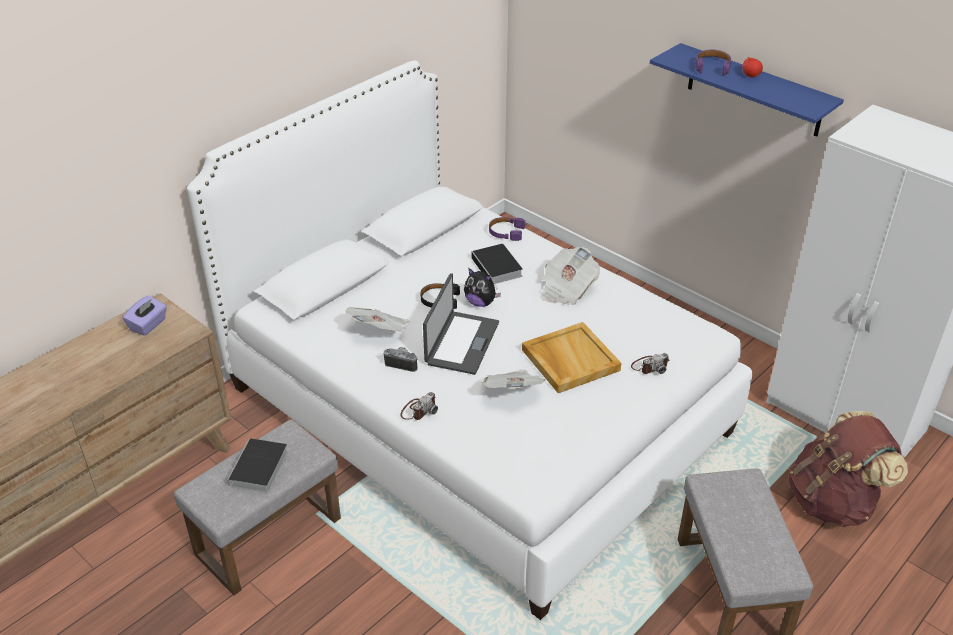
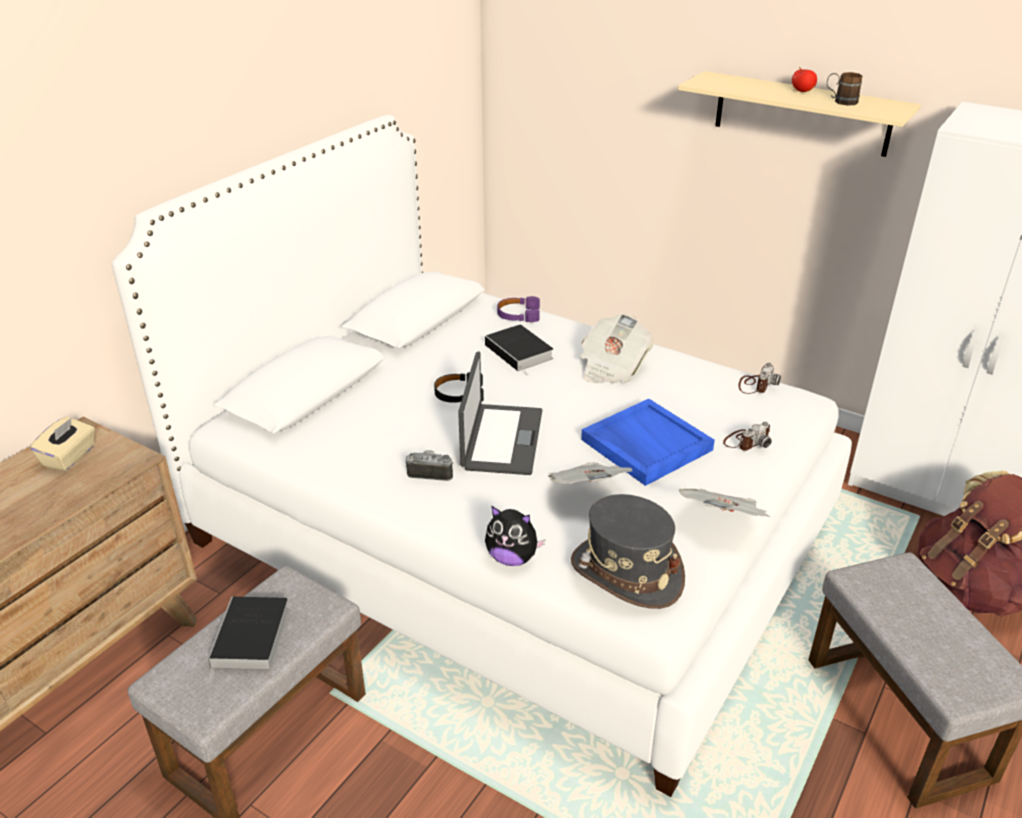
camera: 10 degrees left, 5 degrees down
purple tissue box [123,296,167,336] -> beige tissue box [30,416,95,471]
newspaper [345,307,409,332] -> newspaper moved to [679,488,770,517]
camera [400,392,438,420] -> camera moved to [738,363,781,394]
plush toy [464,268,501,307] -> plush toy moved to [485,506,546,566]
beige tray [522,322,621,393] -> blue tray [581,399,715,486]
blue shelf [650,43,844,137] -> beige shelf [678,71,921,157]
purple headphones [695,50,731,76] -> none
none -> grey hat [571,494,685,609]
none -> brown mug [827,72,862,106]

